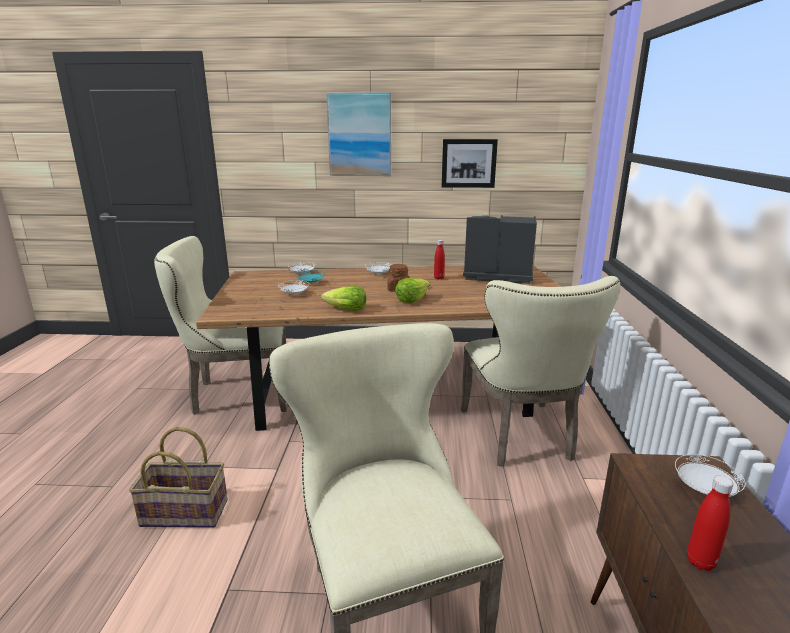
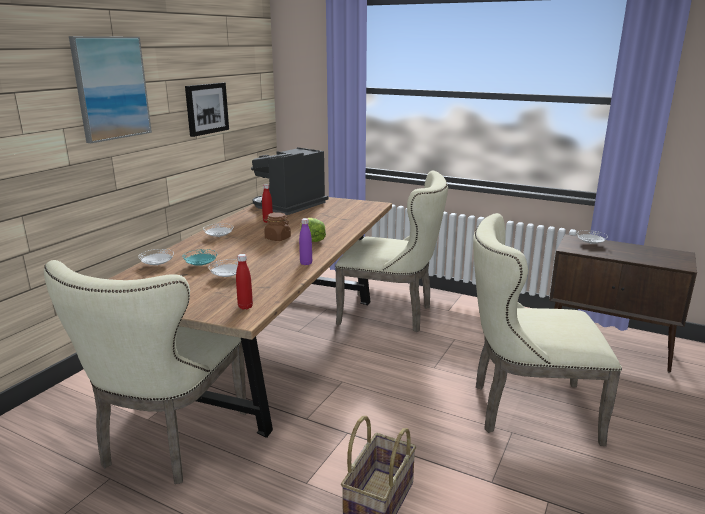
camera: 65 degrees left, 0 degrees up
lettuce [321,286,366,311] -> purple bottle [299,218,312,265]
red bottle [687,476,733,571] -> red bottle moved to [236,254,253,310]

